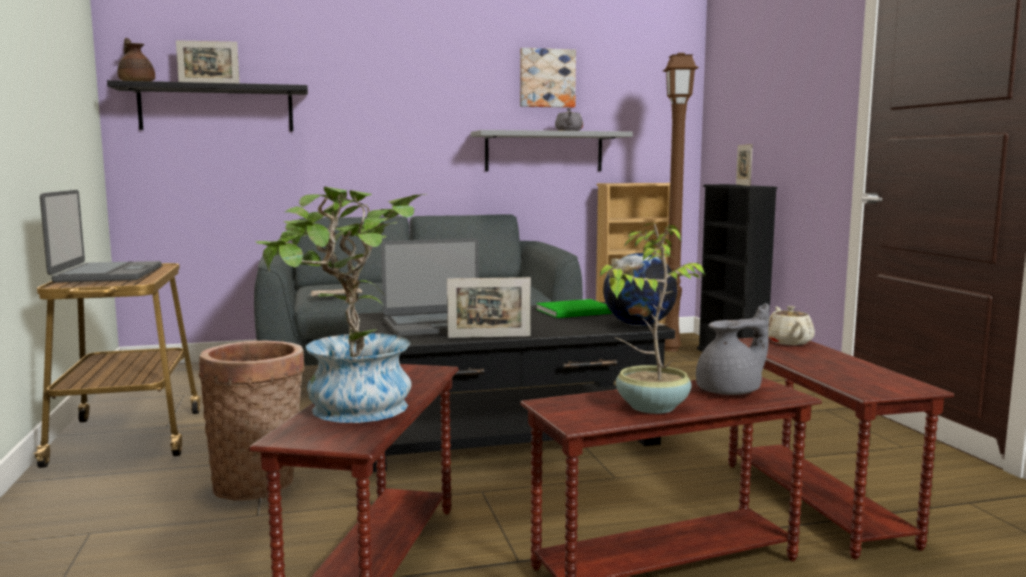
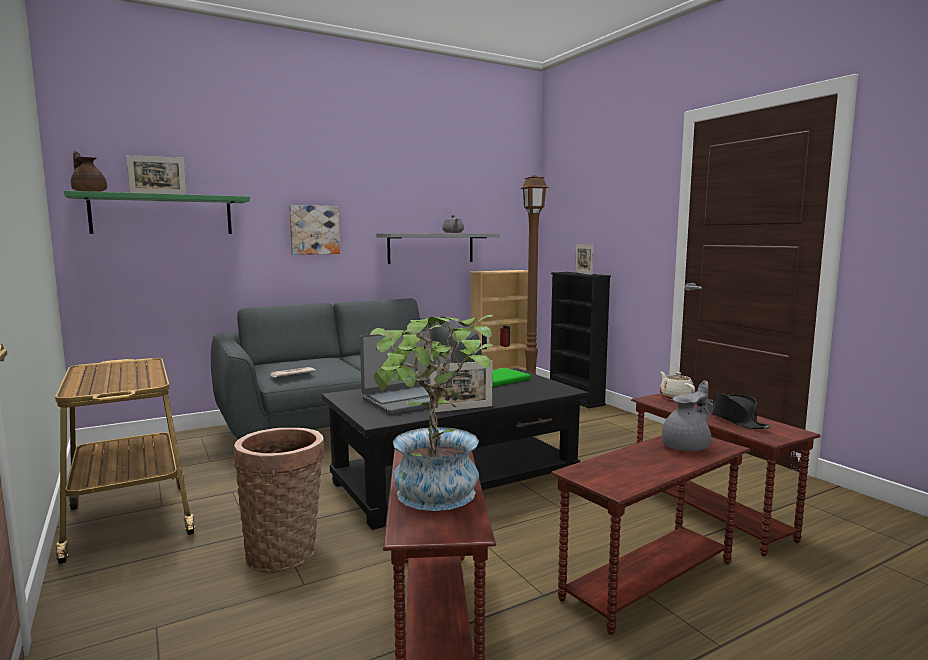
camera: 15 degrees left, 0 degrees up
laptop [40,190,161,283] -> none
black shelf [107,80,308,131] -> green shelf [64,191,250,234]
picture [520,48,576,108] -> picture moved to [289,205,340,255]
potted plant [600,223,705,414] -> none
globe [603,253,677,326] -> none
none -> black hat [708,393,771,429]

